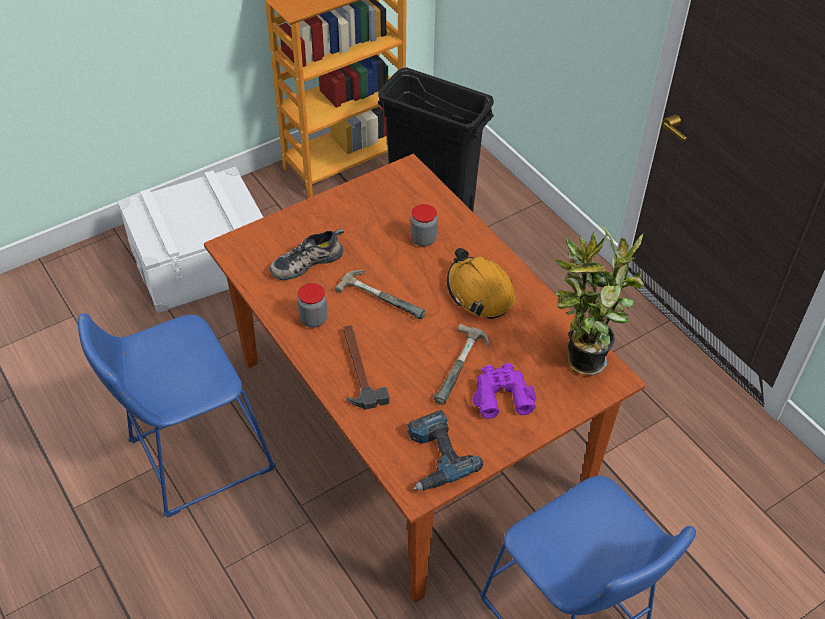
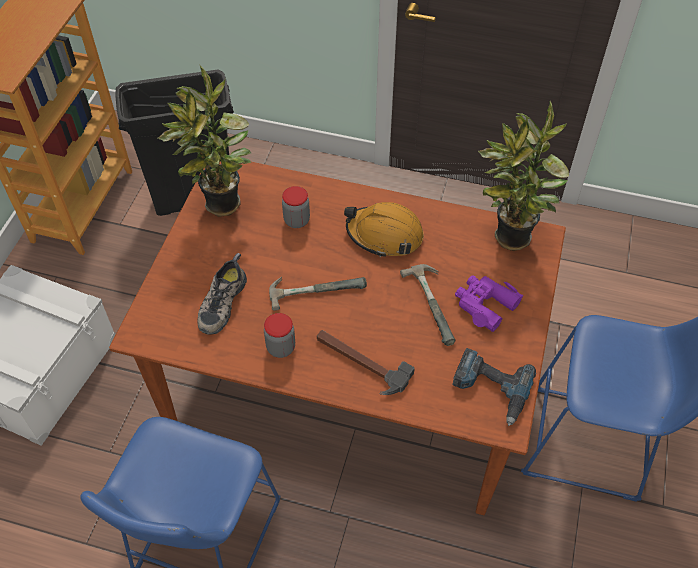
camera: 40 degrees left, 5 degrees up
none -> potted plant [158,66,252,217]

